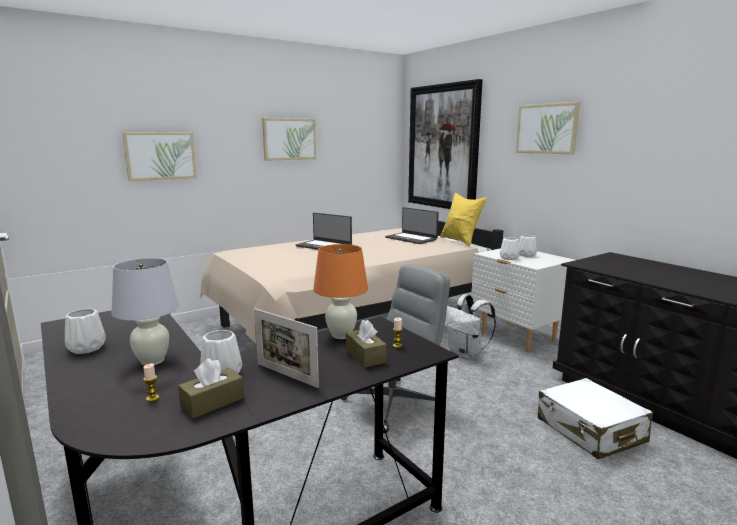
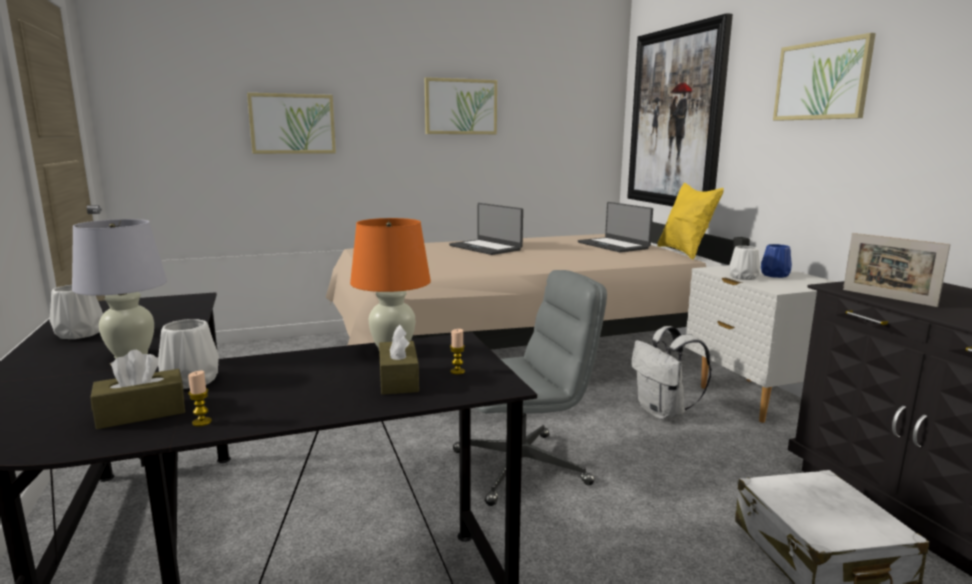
camera: 15 degrees right, 0 degrees up
candle [143,363,159,402] -> candle moved to [188,371,212,426]
picture frame [254,309,319,388] -> picture frame moved to [843,233,951,307]
white vase [519,235,537,257] -> blue vase [761,244,792,278]

